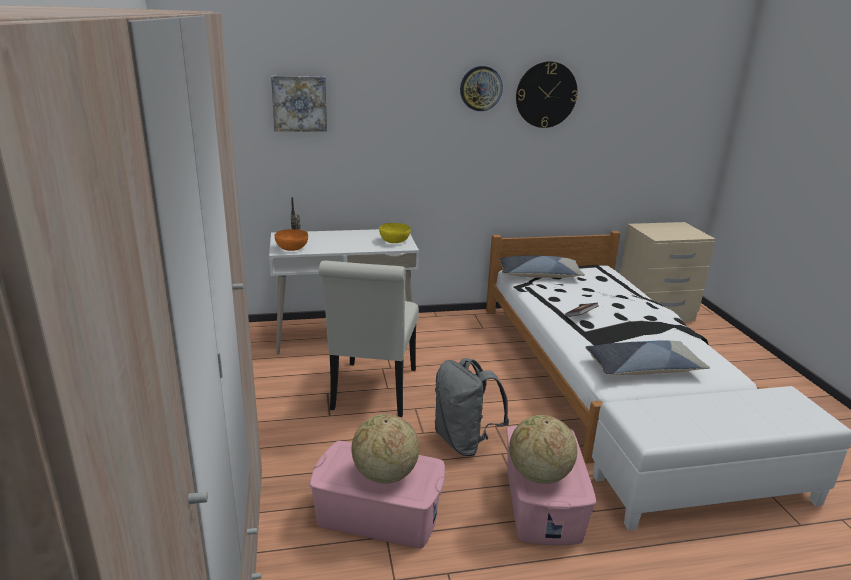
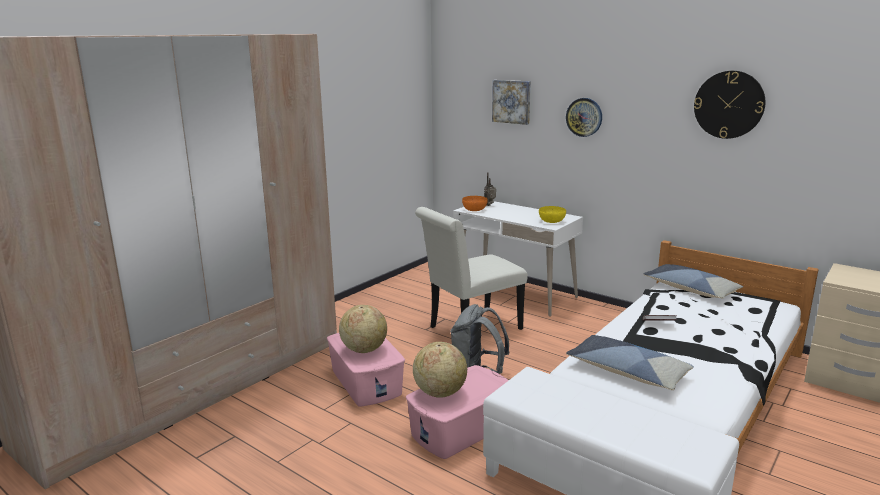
camera: 50 degrees right, 5 degrees down
wall clock [460,66,503,111] -> wall clock moved to [566,98,602,137]

